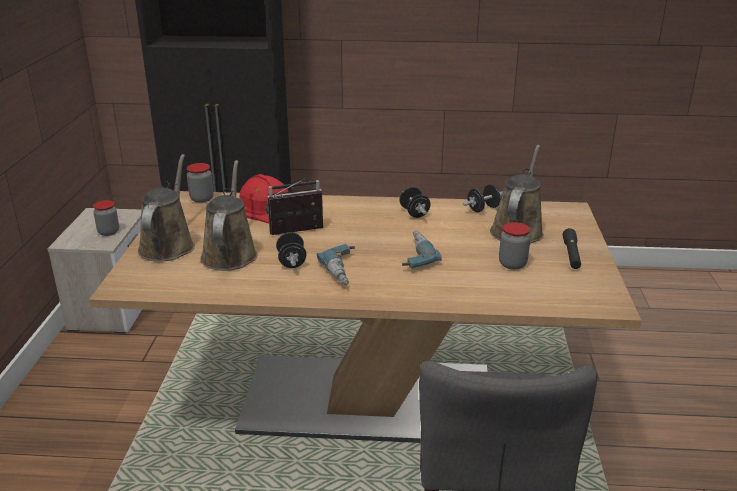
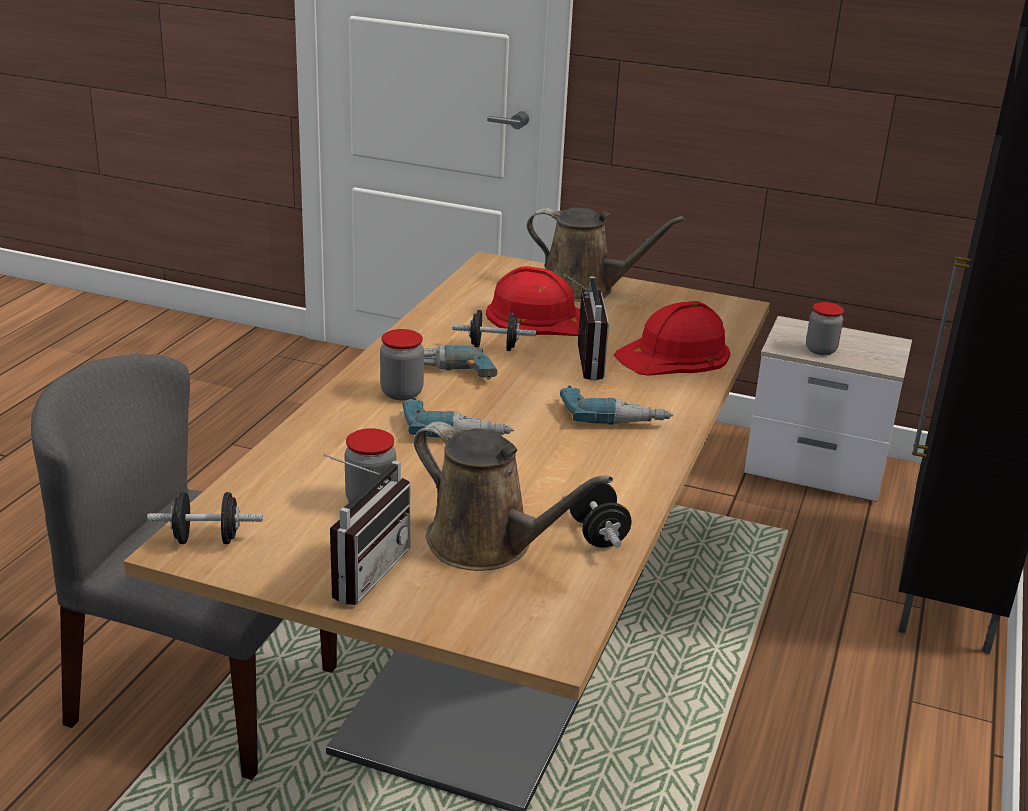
camera: 105 degrees right, 0 degrees up
jar [187,163,214,203] -> jar moved to [380,329,424,400]
brown watering can [200,160,258,271] -> red hard hat [486,266,580,336]
black dumbbell [399,187,430,218] -> black dumbbell moved to [147,492,263,544]
black flashlight [563,228,581,269] -> radio [324,454,411,605]
none -> power drill [560,386,673,425]

